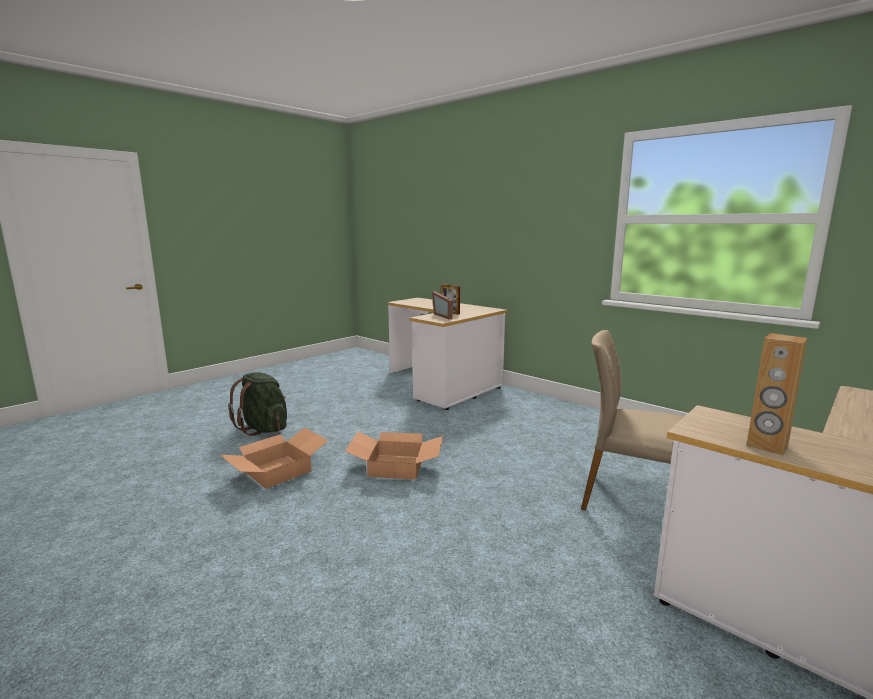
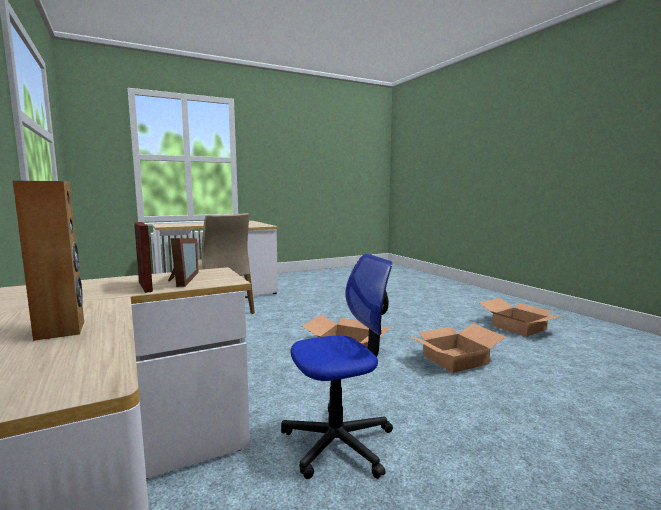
camera: 160 degrees left, 5 degrees down
green backpack [228,372,287,436] -> none
brown speaker [746,333,807,455] -> brown speaker moved to [13,181,84,341]
none -> office chair [281,254,393,479]
none -> cardboard box [480,298,566,337]

